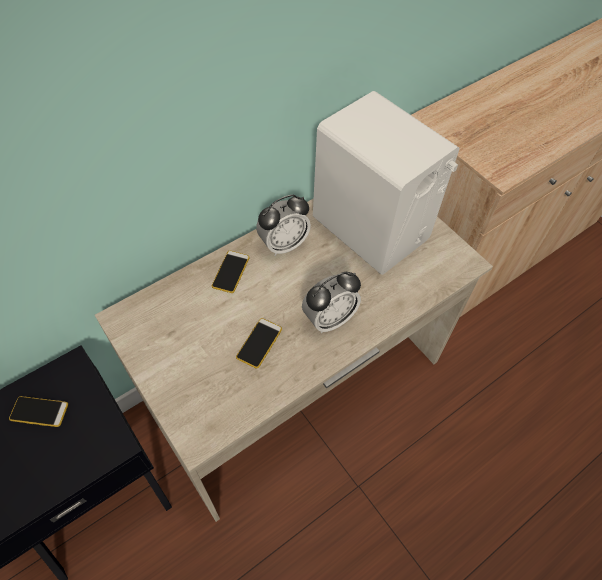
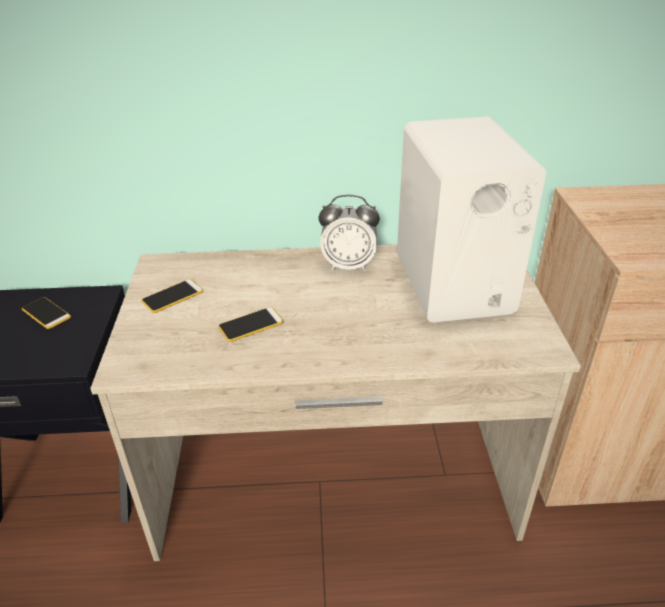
camera: 35 degrees right, 20 degrees down
phone [211,251,250,293] -> phone moved to [141,279,203,313]
alarm clock [302,272,361,333] -> none

